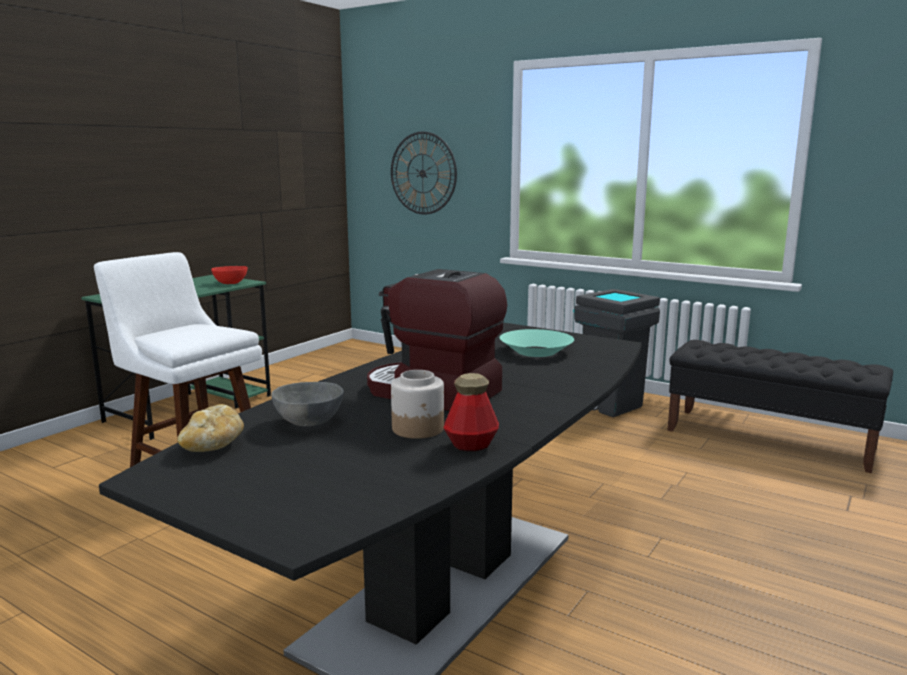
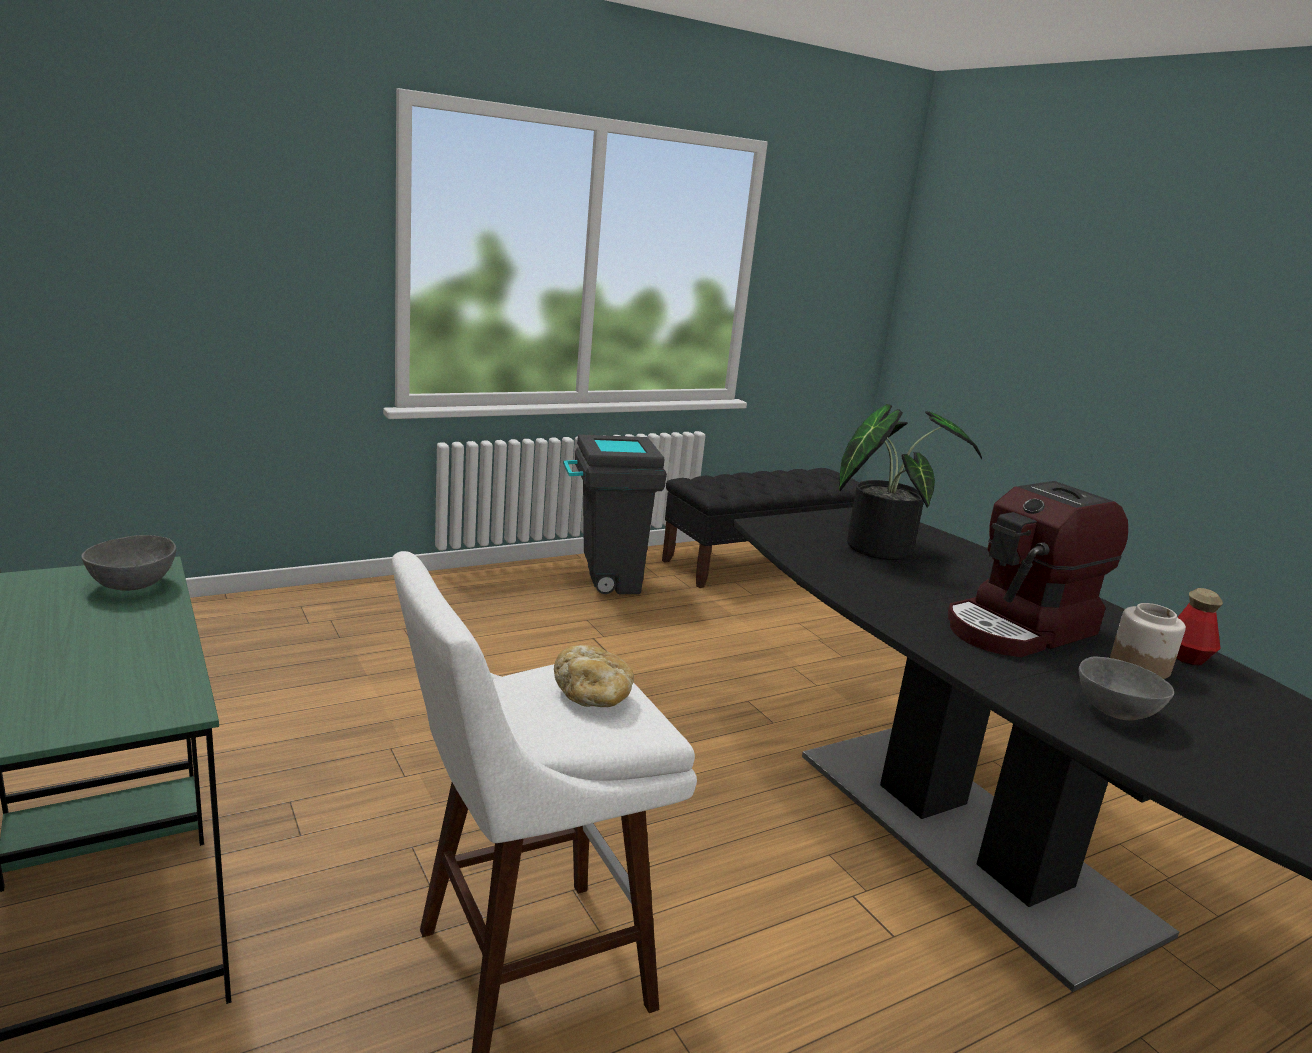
camera: 65 degrees left, 5 degrees up
bread [177,404,244,452] -> bread moved to [554,645,634,707]
red bowl [211,266,248,284] -> grey bowl [82,535,176,591]
wall clock [391,132,457,215] -> none
turquoise bowl [500,329,574,357] -> potted plant [839,404,982,560]

